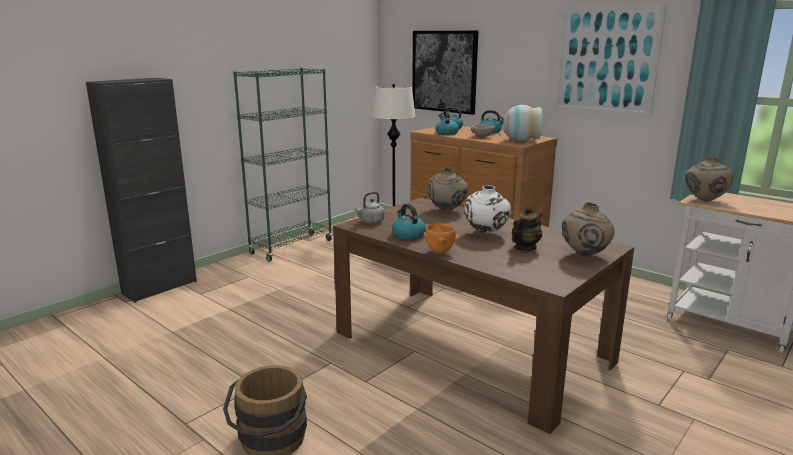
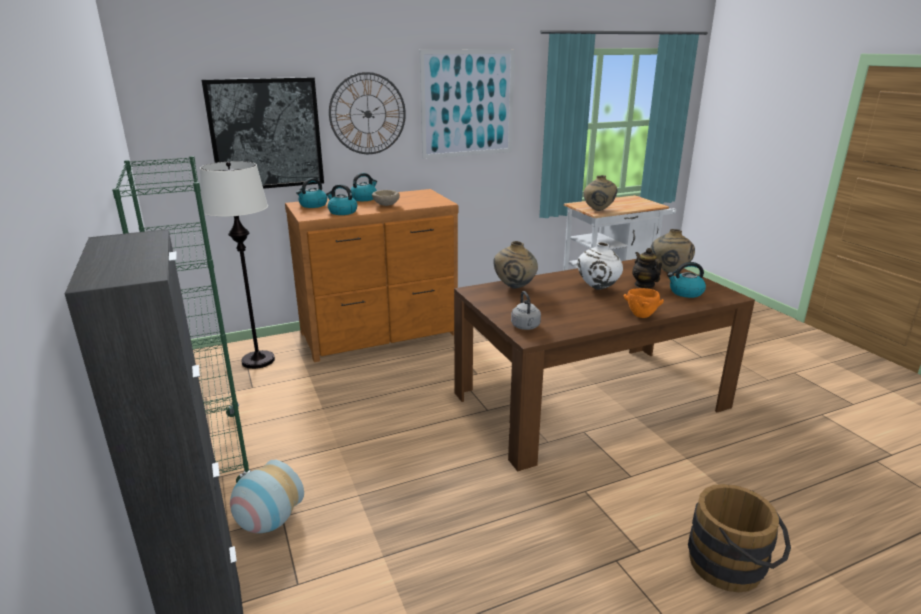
camera: 65 degrees left, 5 degrees up
kettle [392,204,426,240] -> kettle moved to [667,262,706,298]
vase [503,105,543,141] -> vase moved to [230,460,304,533]
none -> wall clock [329,72,406,154]

